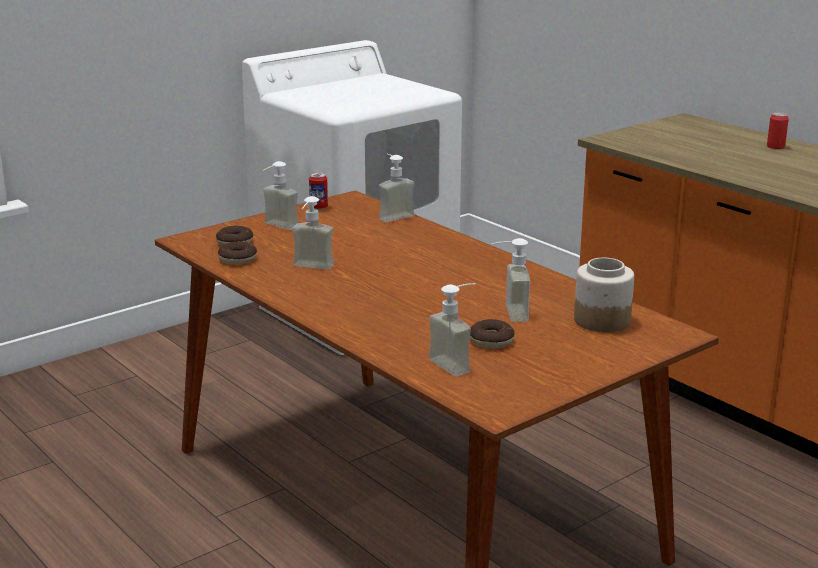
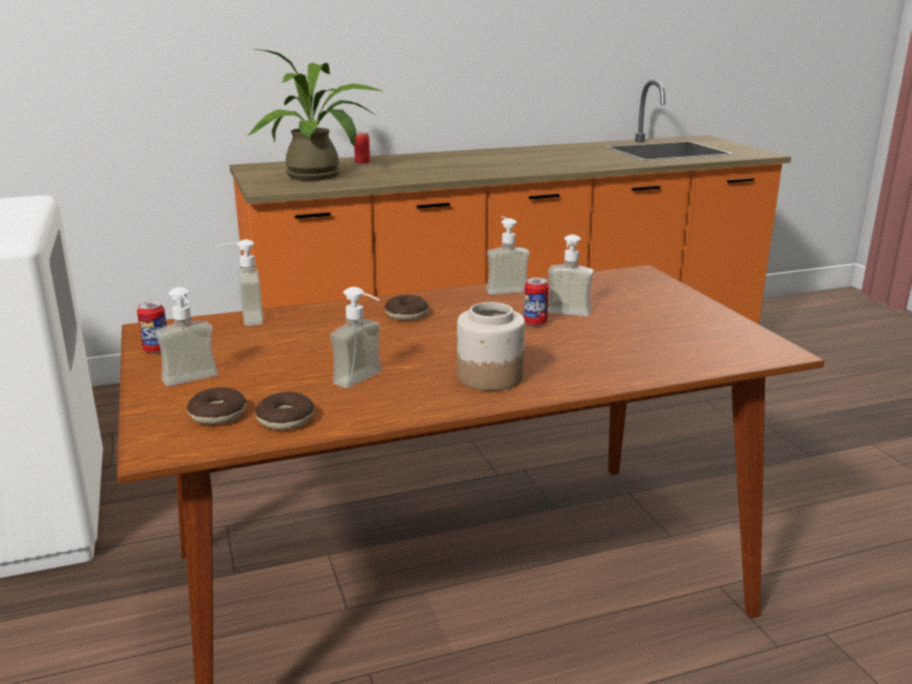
camera: 70 degrees left, 0 degrees up
soap dispenser [429,283,476,376] -> soap dispenser moved to [486,216,530,295]
donut [470,319,515,348] -> donut moved to [385,295,428,320]
jar [574,258,634,332] -> jar moved to [457,302,525,391]
none -> potted plant [248,49,384,181]
none -> can [524,278,549,326]

